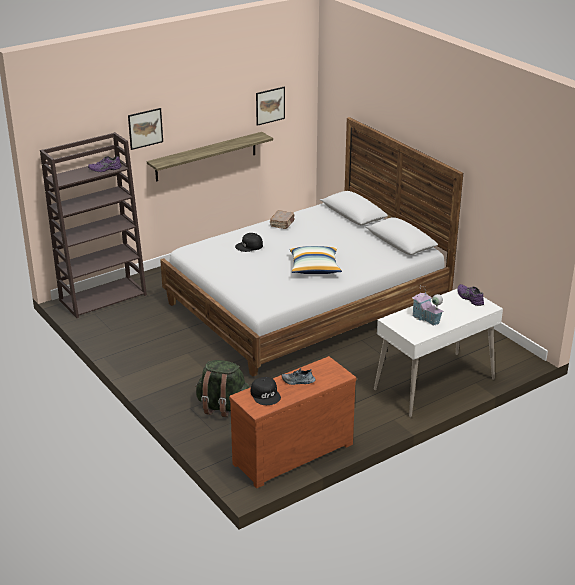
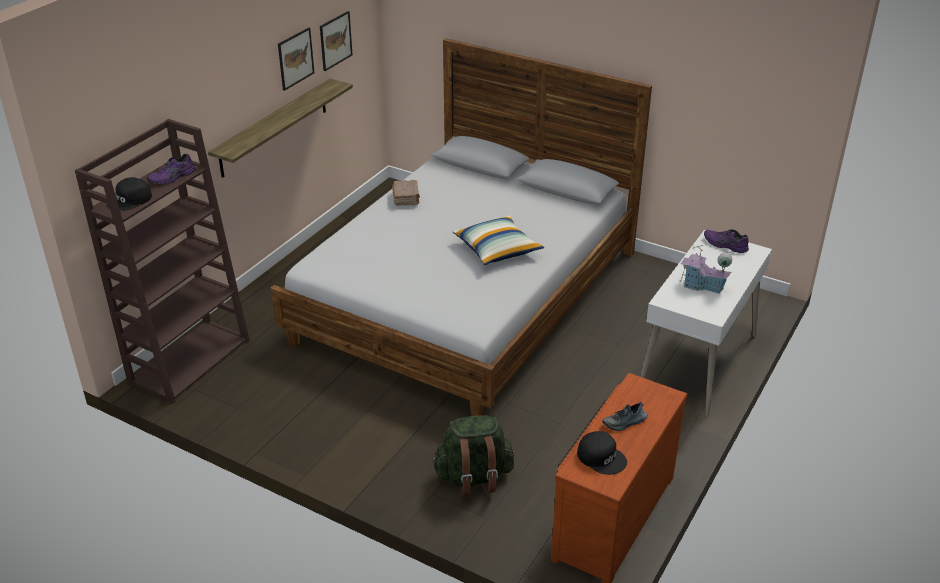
camera: 25 degrees left, 5 degrees up
picture [128,108,163,150] -> picture moved to [278,27,314,91]
black cap [235,233,263,252] -> black cap moved to [107,177,152,211]

